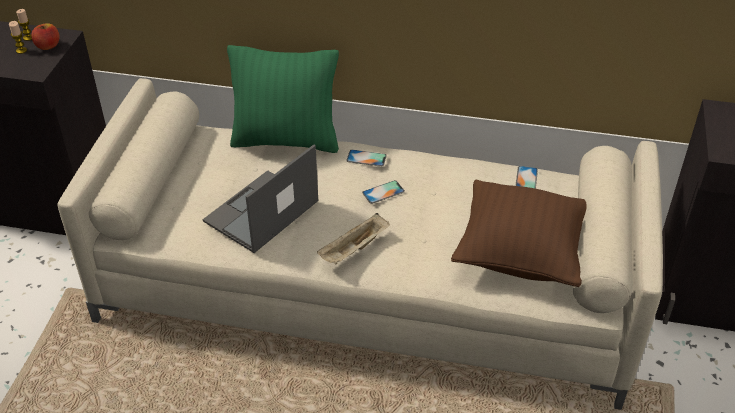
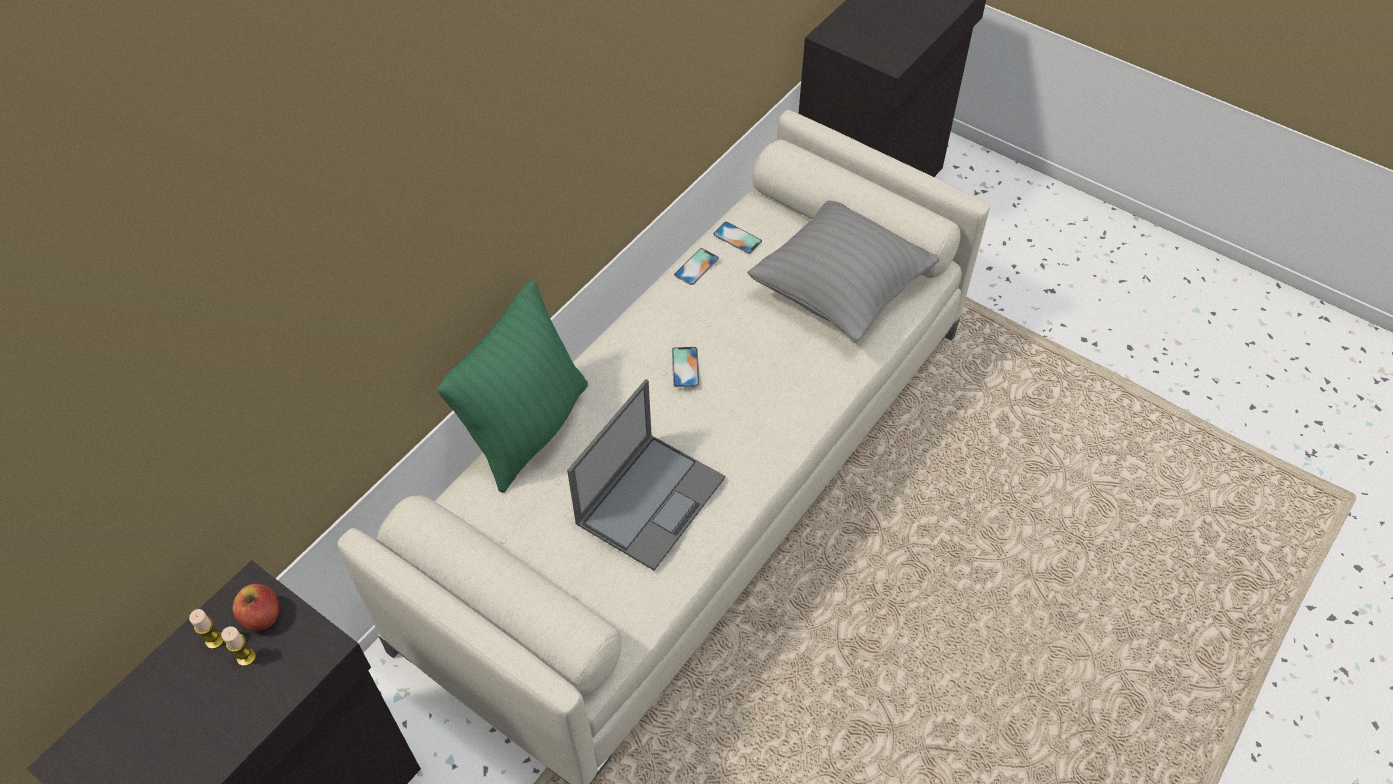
camera: 65 degrees left, 10 degrees up
laptop [203,145,318,253] -> laptop turned 120 degrees counterclockwise [567,379,725,571]
beige tray [317,213,390,265] -> none
phone [346,149,387,167] -> phone moved to [674,248,719,285]
brown pillow [451,179,587,287] -> grey pillow [747,200,939,343]

